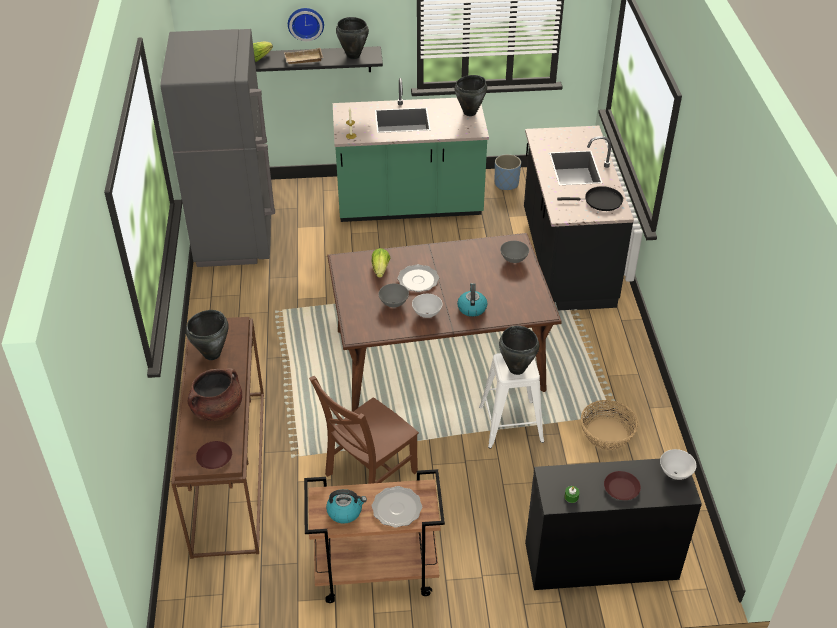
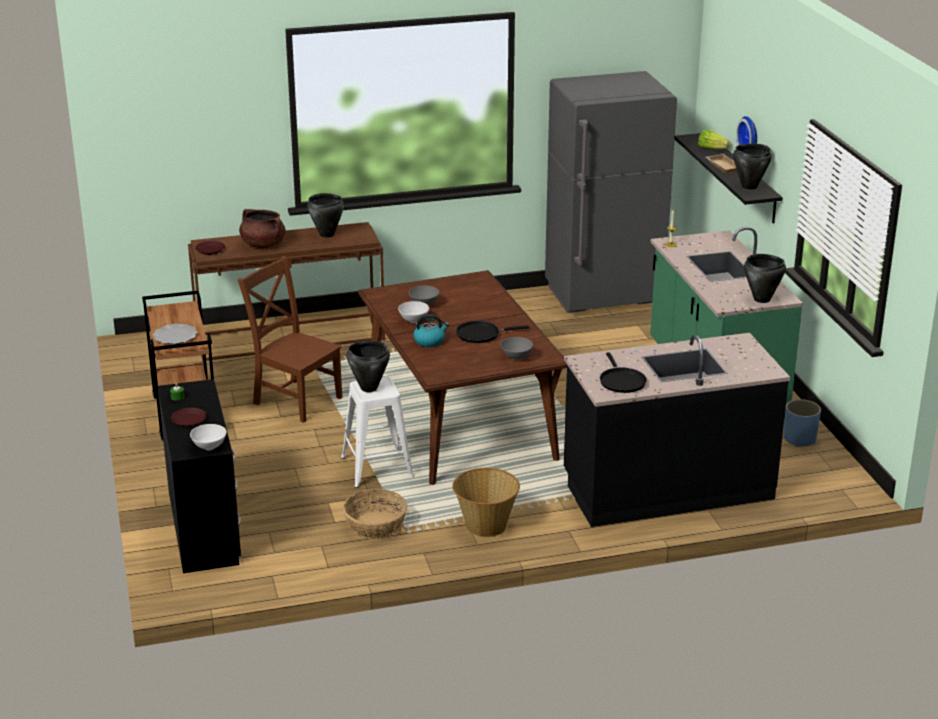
camera: 80 degrees right, 15 degrees down
kettle [326,489,367,524] -> none
lettuce [371,248,390,278] -> none
plate [397,264,439,292] -> none
none -> basket [452,468,520,537]
none -> black frying pan [456,321,530,343]

